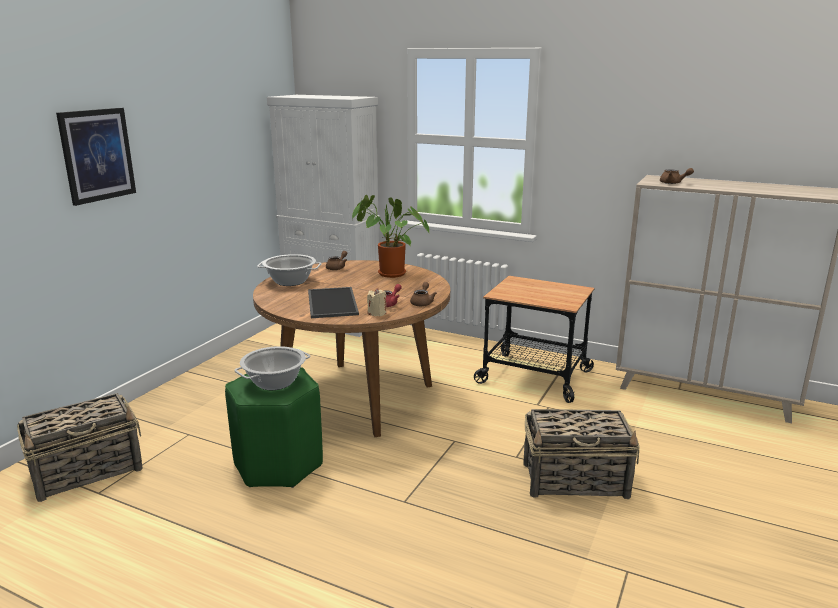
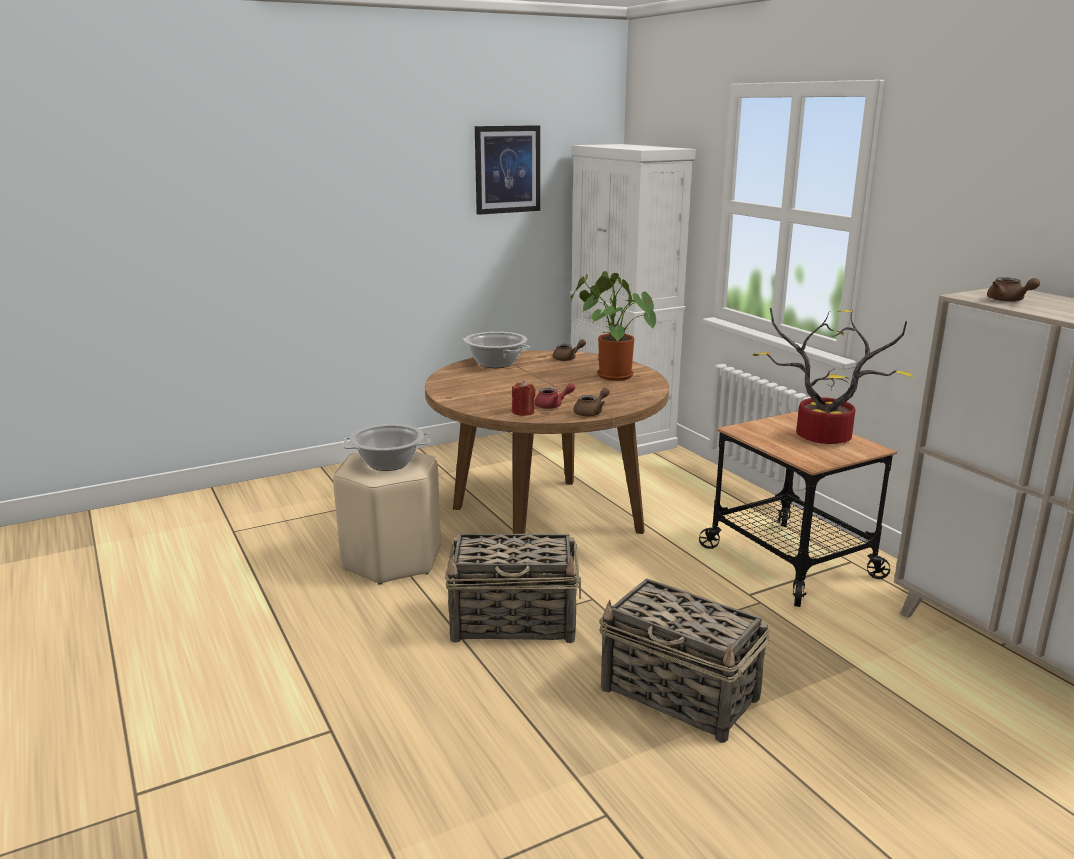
camera: 35 degrees right, 0 degrees up
basket [17,393,143,502] -> basket moved to [445,533,581,643]
picture [56,108,136,206] -> picture moved to [475,125,540,215]
green stool [225,367,323,488] -> beige stool [333,451,441,585]
tray [308,287,359,318] -> none
beige candle [367,288,386,316] -> red candle [512,381,536,416]
none -> potted plant [753,308,914,444]

